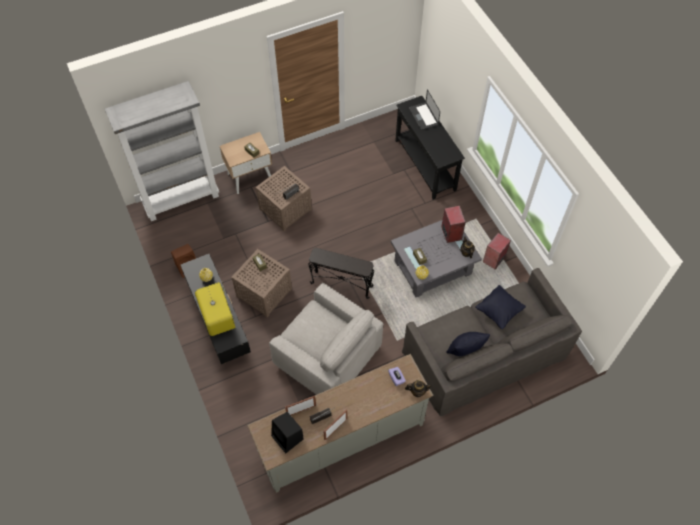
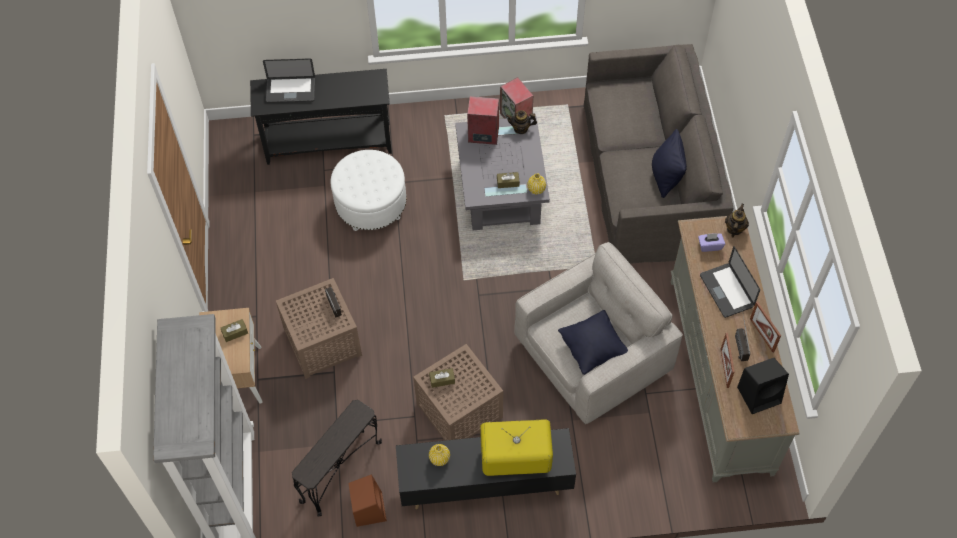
camera: 70 degrees left, 0 degrees up
black side table [308,248,374,299] -> black side table moved to [292,400,382,516]
black pillow [475,285,526,329] -> black pillow moved to [558,310,628,375]
none -> white ottoman [331,150,407,231]
none -> laptop [700,246,760,318]

